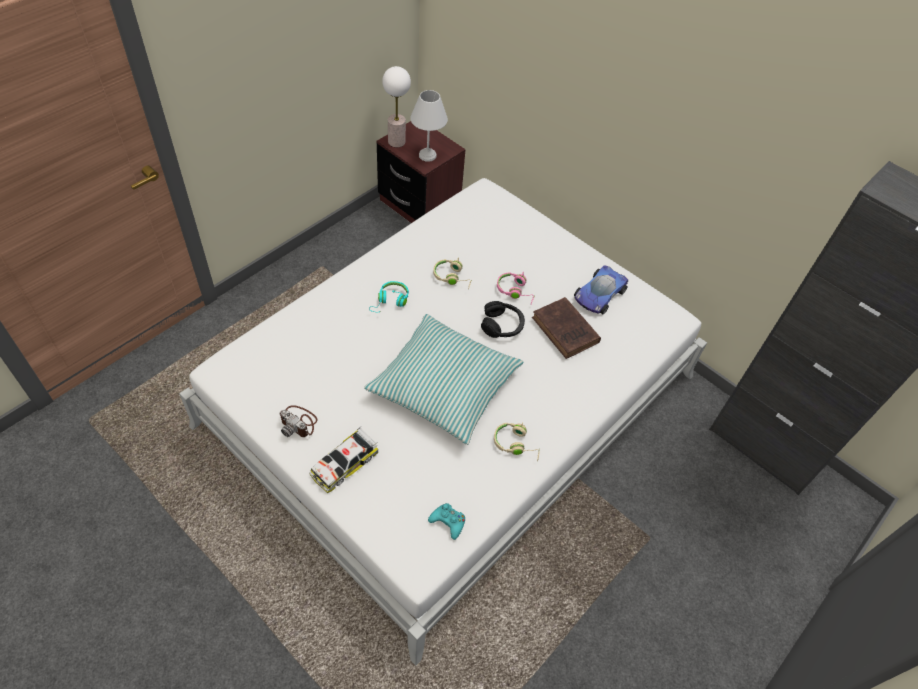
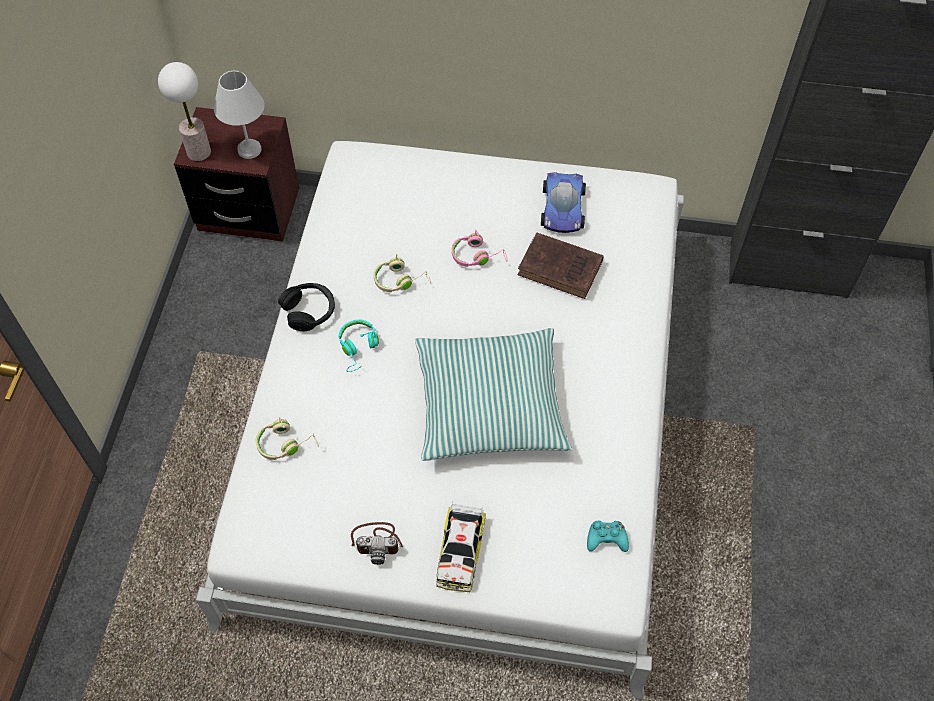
camera: 30 degrees left, 5 degrees up
black headphones [481,301,525,338] -> black headphones moved to [278,283,335,331]
beige headphones [494,422,540,461] -> beige headphones moved to [256,417,319,460]

